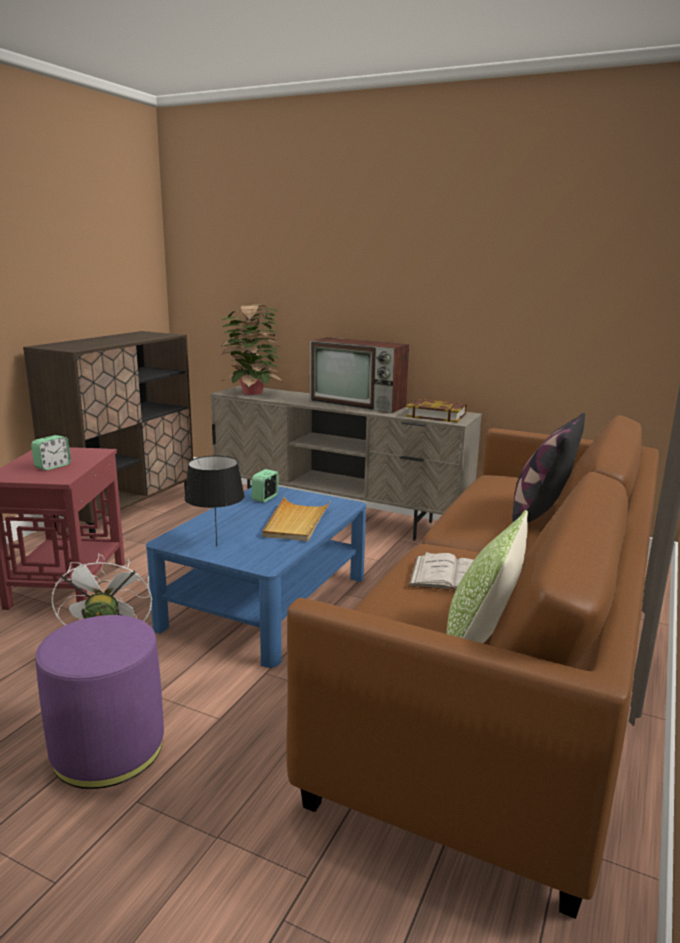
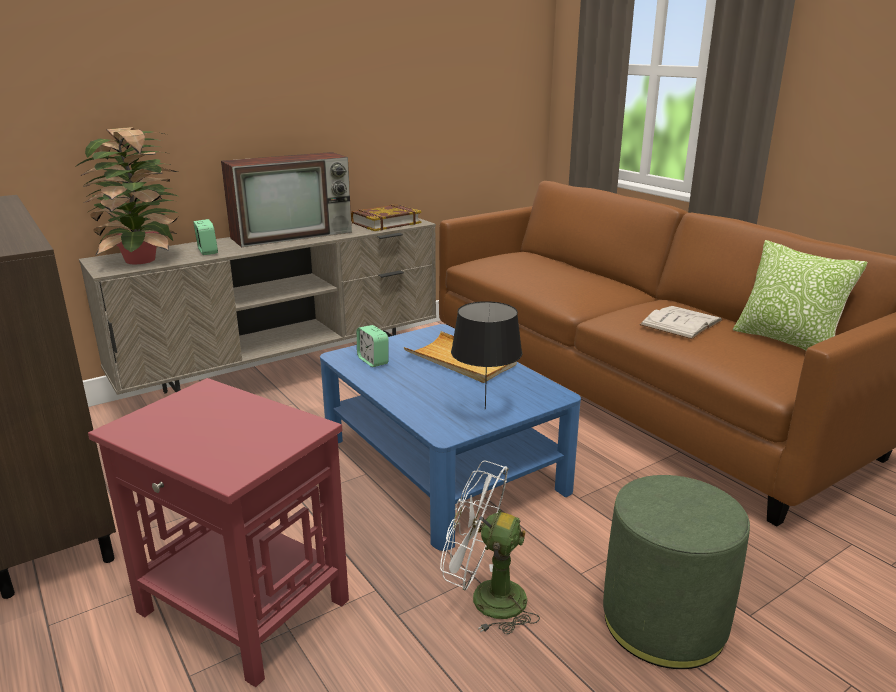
camera: 60 degrees left, 5 degrees up
alarm clock [31,435,71,471] -> alarm clock moved to [193,219,218,255]
purple ottoman [35,615,164,789] -> green ottoman [603,475,750,669]
pillow [512,413,585,523] -> none

